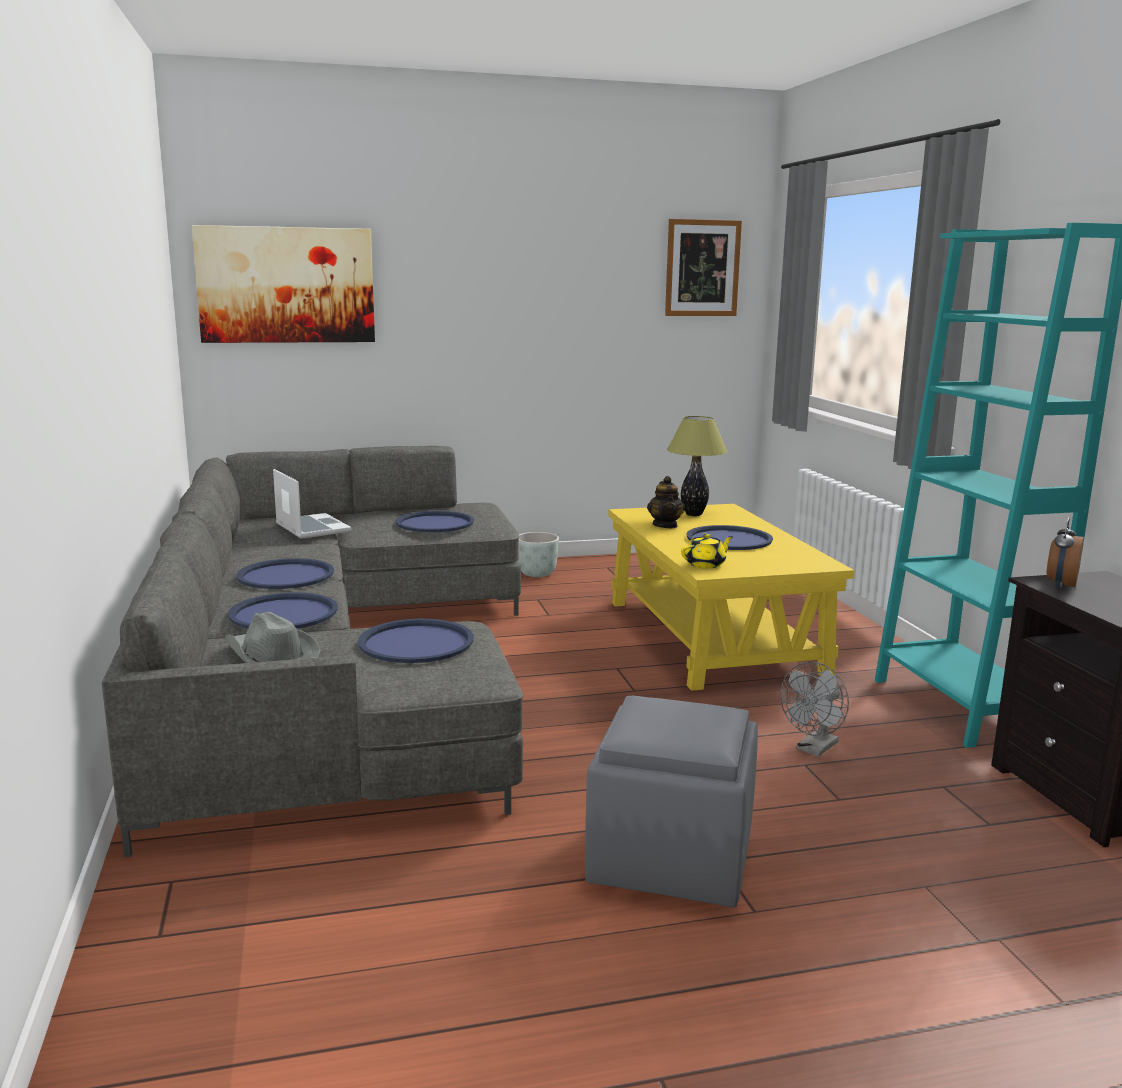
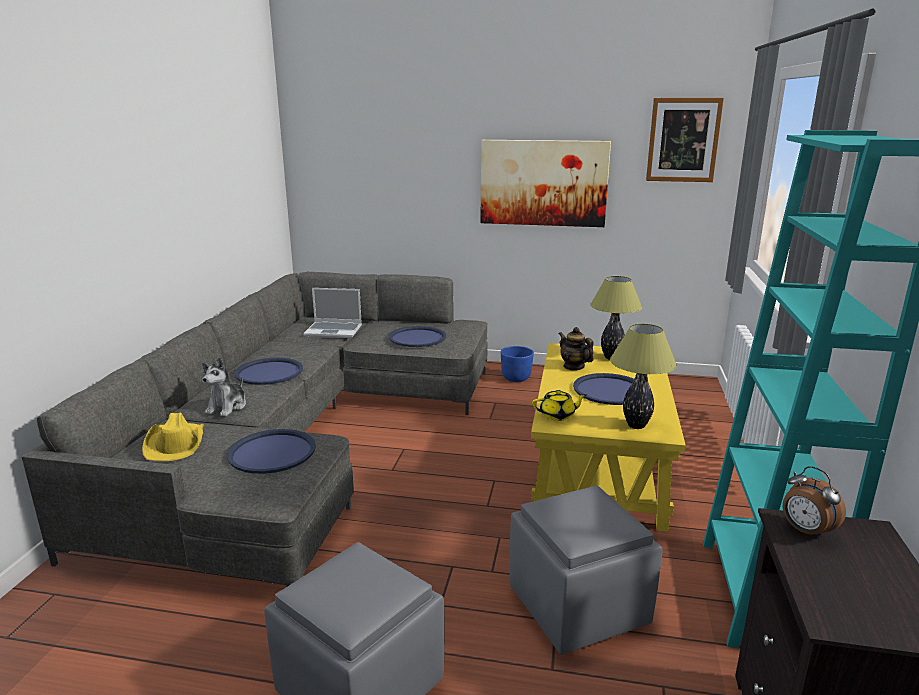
camera: 25 degrees right, 5 degrees up
picture [192,225,375,343] -> picture moved to [480,140,611,227]
grey hat [225,612,320,663] -> yellow hat [142,412,204,461]
blue tray [228,592,338,629] -> plush toy [202,357,246,417]
laptop [273,469,352,539] -> laptop turned 105 degrees clockwise [303,288,362,338]
grey planter [518,532,559,577] -> blue planter [501,346,534,382]
teapot [647,476,685,528] -> teapot turned 120 degrees clockwise [559,327,594,370]
grey fan [780,662,849,757] -> grey ottoman [509,486,663,655]
alarm clock [1046,518,1084,588] -> alarm clock turned 90 degrees counterclockwise [783,466,846,540]
none -> table lamp [610,324,677,429]

